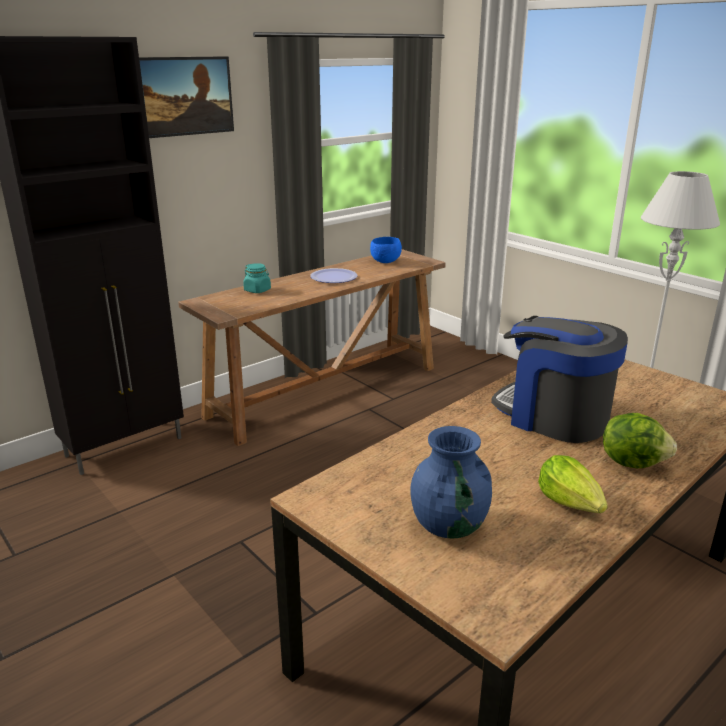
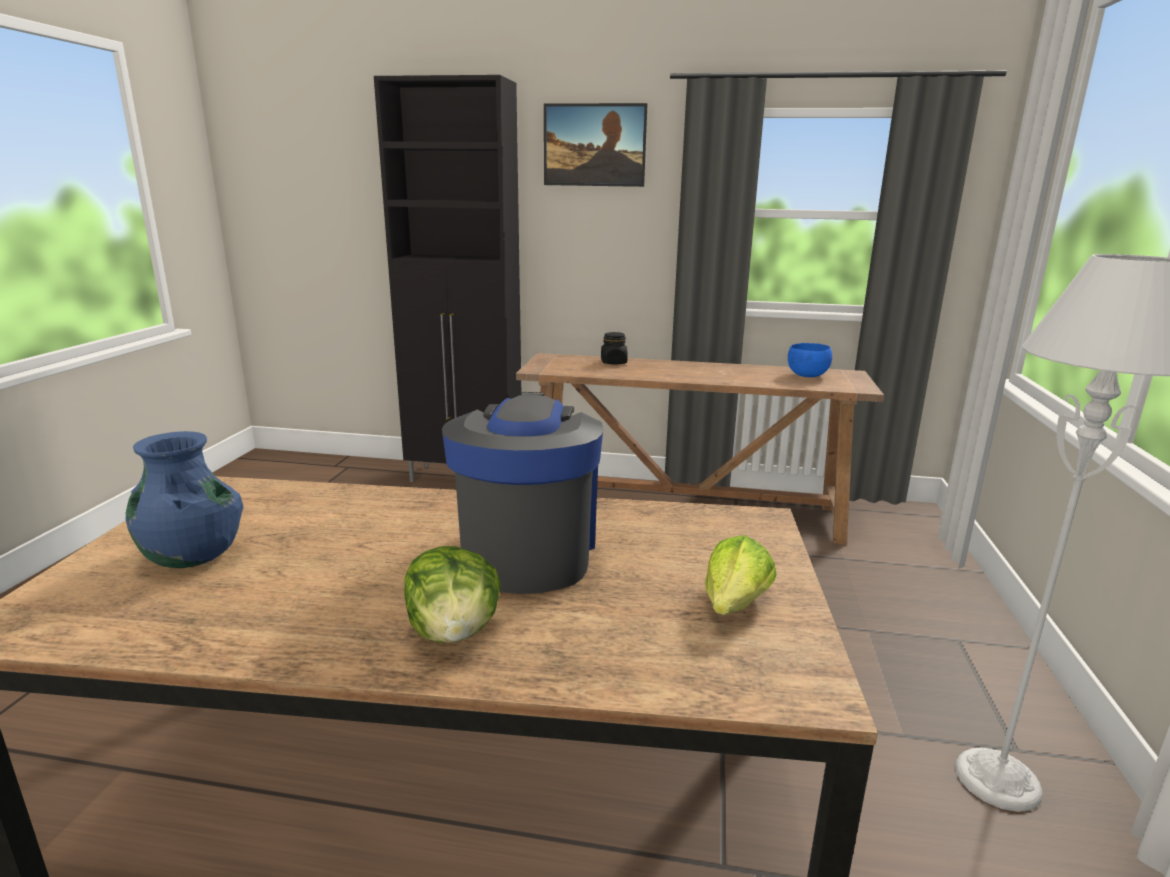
camera: 50 degrees right, 5 degrees down
turquoise jar [243,263,271,293] -> black jar [601,332,628,365]
plate [310,268,358,283] -> none
lettuce [538,455,608,513] -> lettuce moved to [705,535,776,615]

